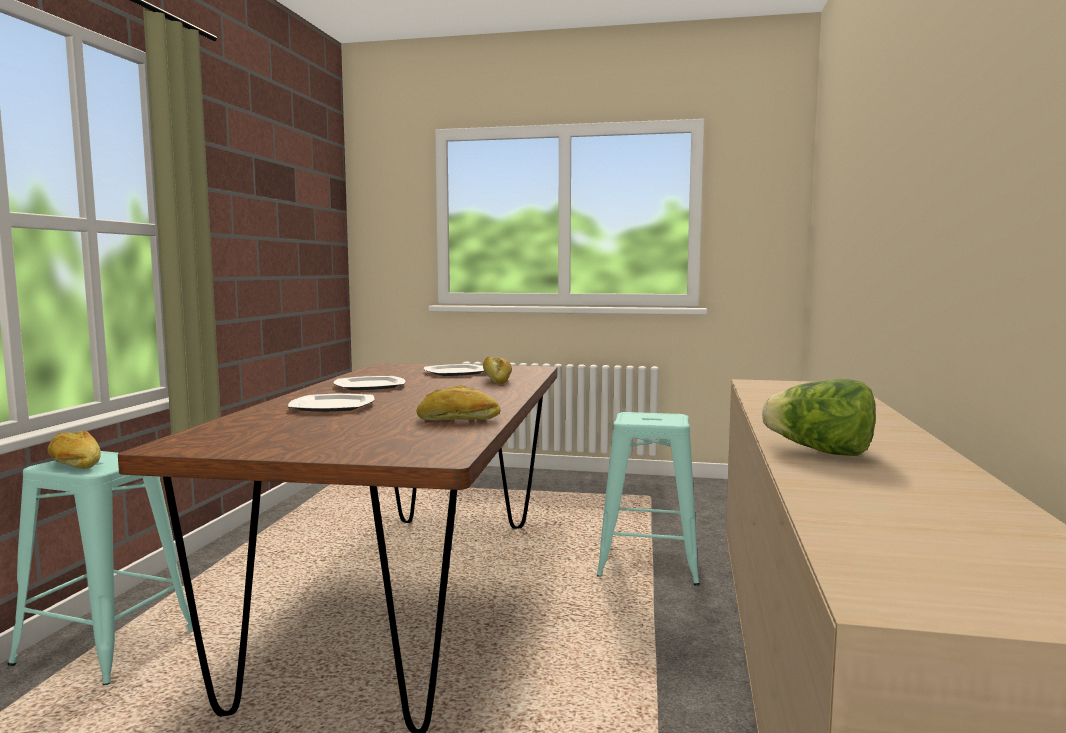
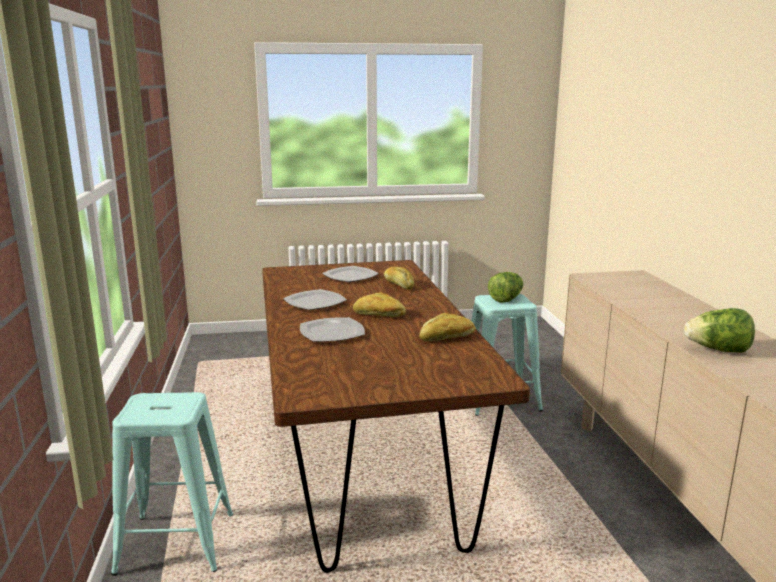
camera: 20 degrees left, 10 degrees up
bread [47,431,101,469] -> bread moved to [353,292,406,317]
none -> lettuce [488,272,524,303]

